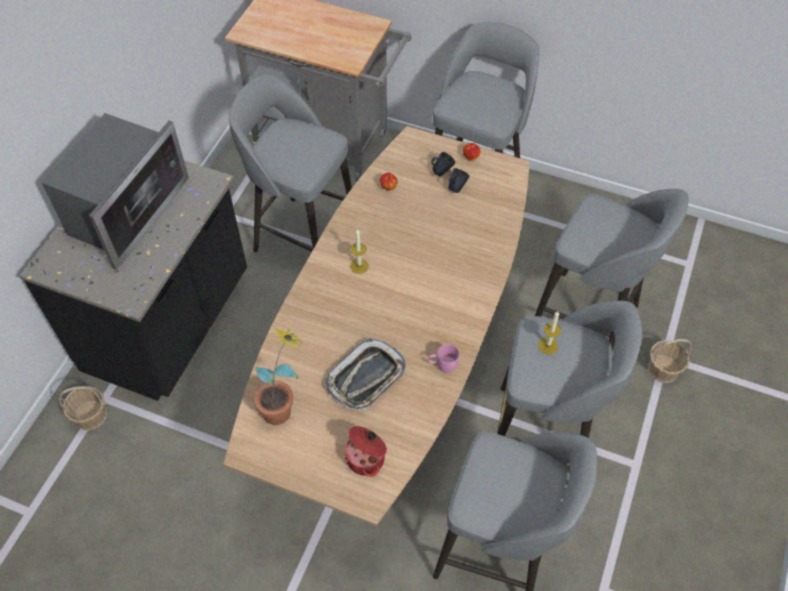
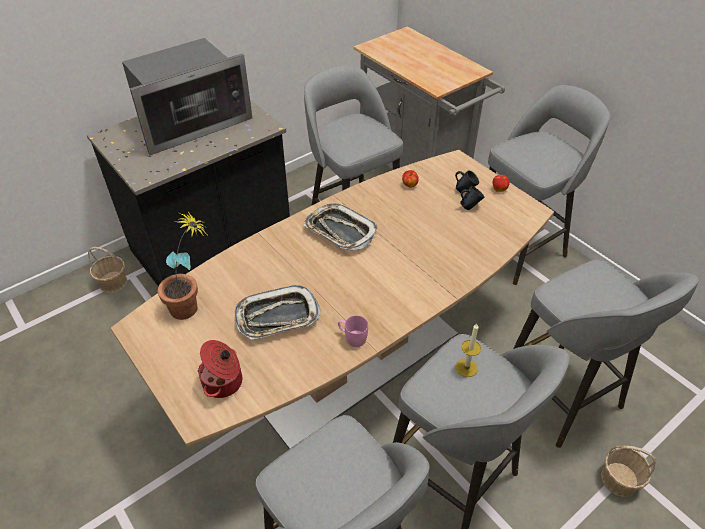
camera: 30 degrees right, 10 degrees down
candle [350,229,369,274] -> tray [304,204,378,250]

